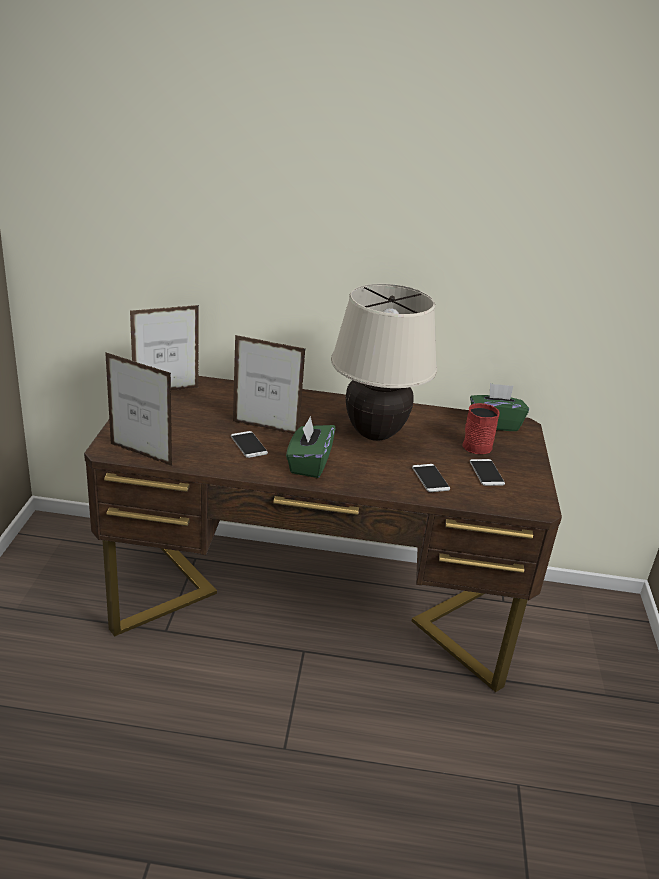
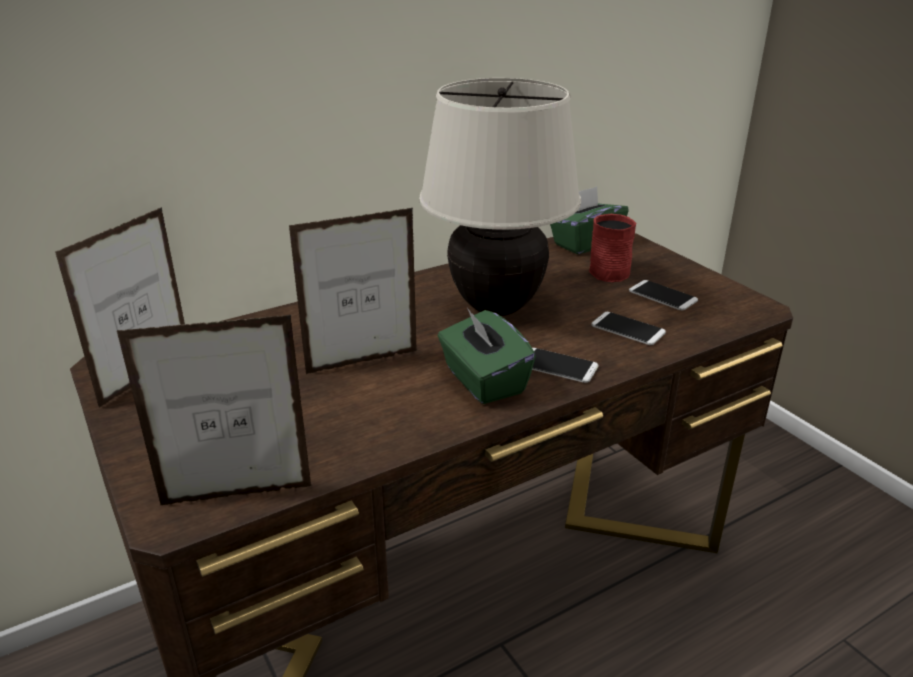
camera: 35 degrees left, 0 degrees up
phone [231,431,268,458] -> phone moved to [532,348,599,383]

